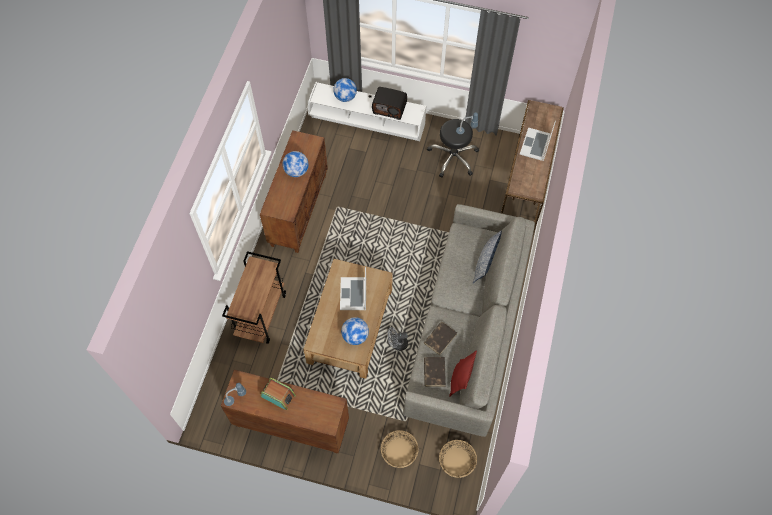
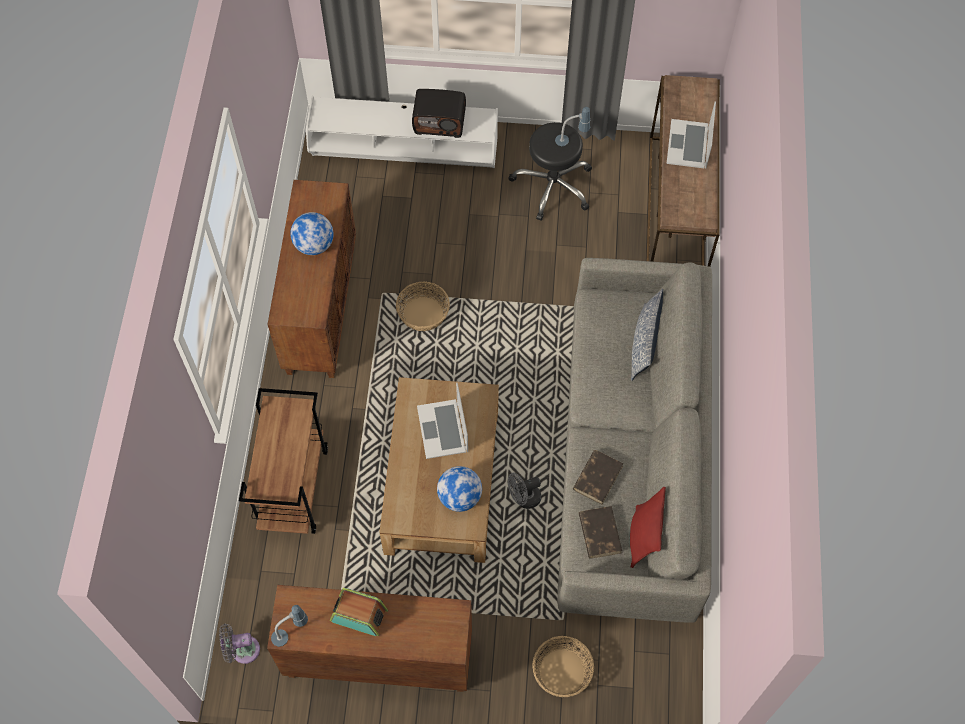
camera: 10 degrees left, 0 degrees up
globe [333,78,357,102] -> none
basket [439,440,477,478] -> basket moved to [396,282,450,331]
none -> grey fan [219,623,260,664]

